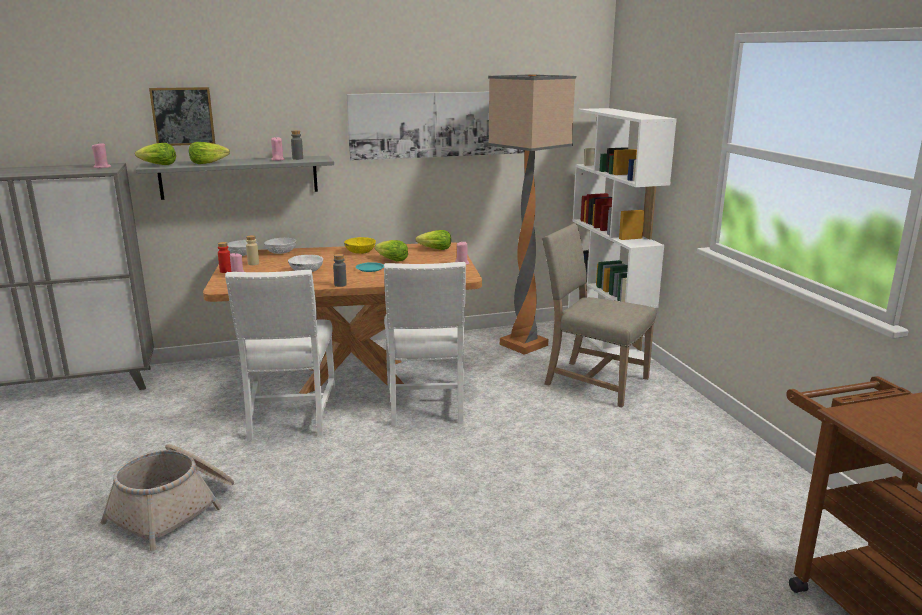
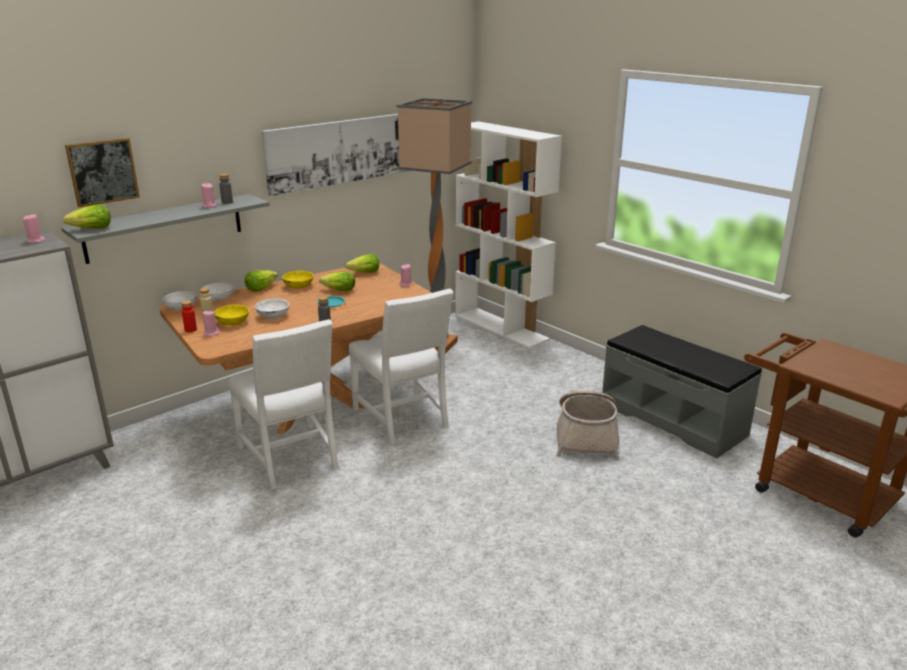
camera: 25 degrees left, 5 degrees up
basket [101,444,234,551] -> basket moved to [556,391,620,461]
lettuce [189,142,230,164] -> lettuce moved to [245,270,278,292]
beige chair [542,223,656,407] -> none
none -> yellow bowl [214,304,249,325]
none -> grey bench [602,325,762,458]

